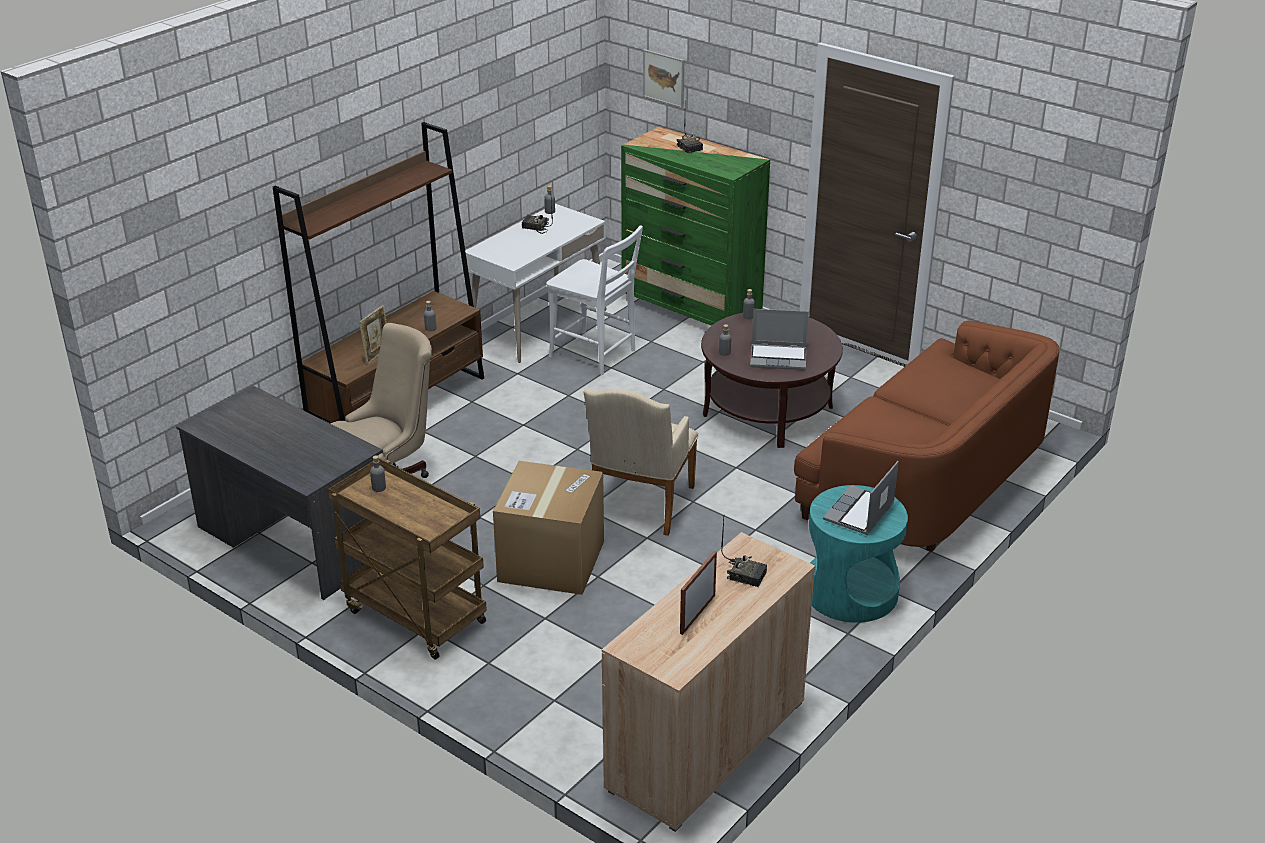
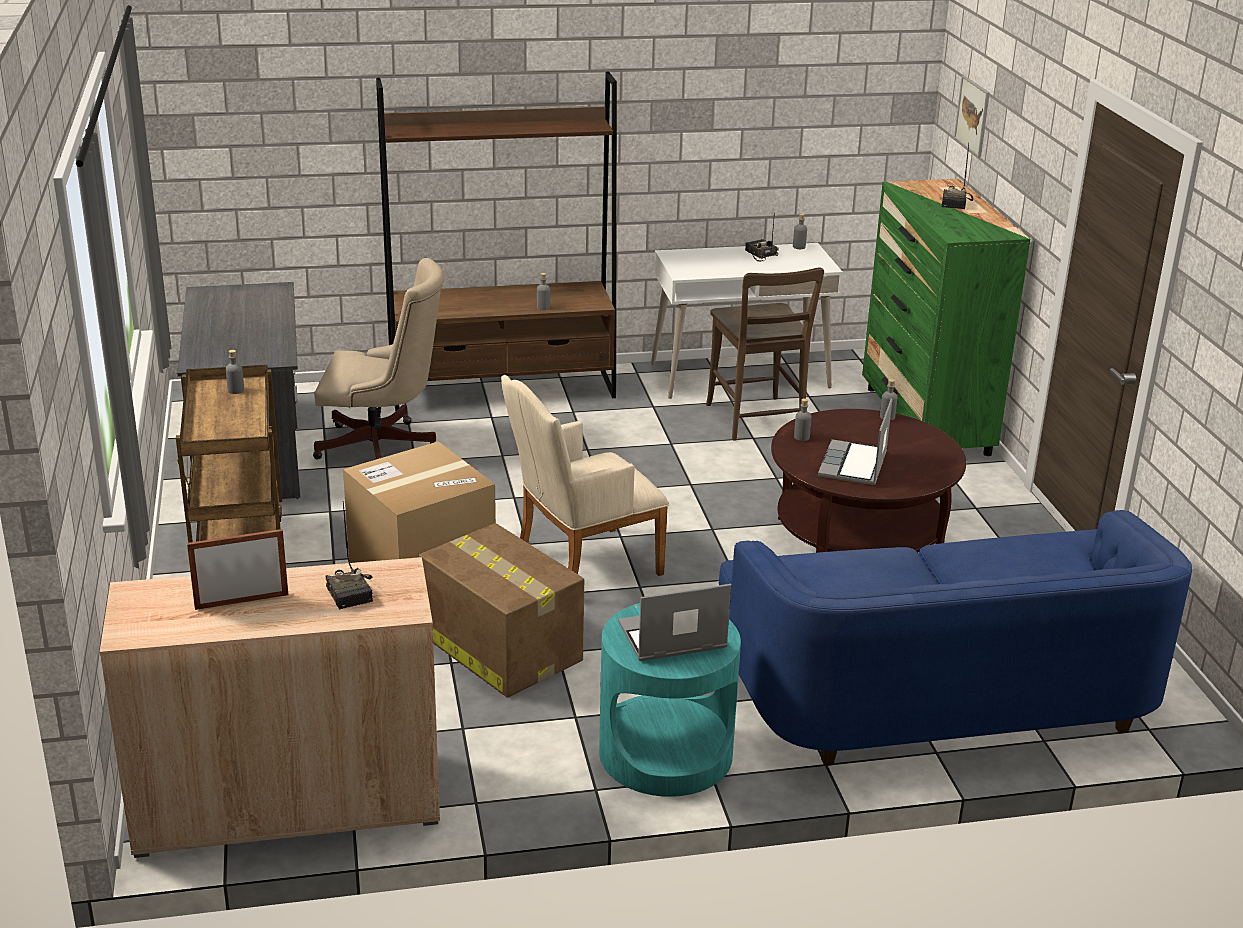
camera: 40 degrees right, 5 degrees down
picture frame [359,305,387,364] -> none
white chair [546,226,643,375] -> brown chair [706,267,824,441]
laptop [750,309,809,370] -> laptop turned 60 degrees clockwise [818,398,892,485]
brown sofa [794,321,1059,552] -> blue sofa [719,510,1192,766]
none -> cardboard box [419,523,584,698]

